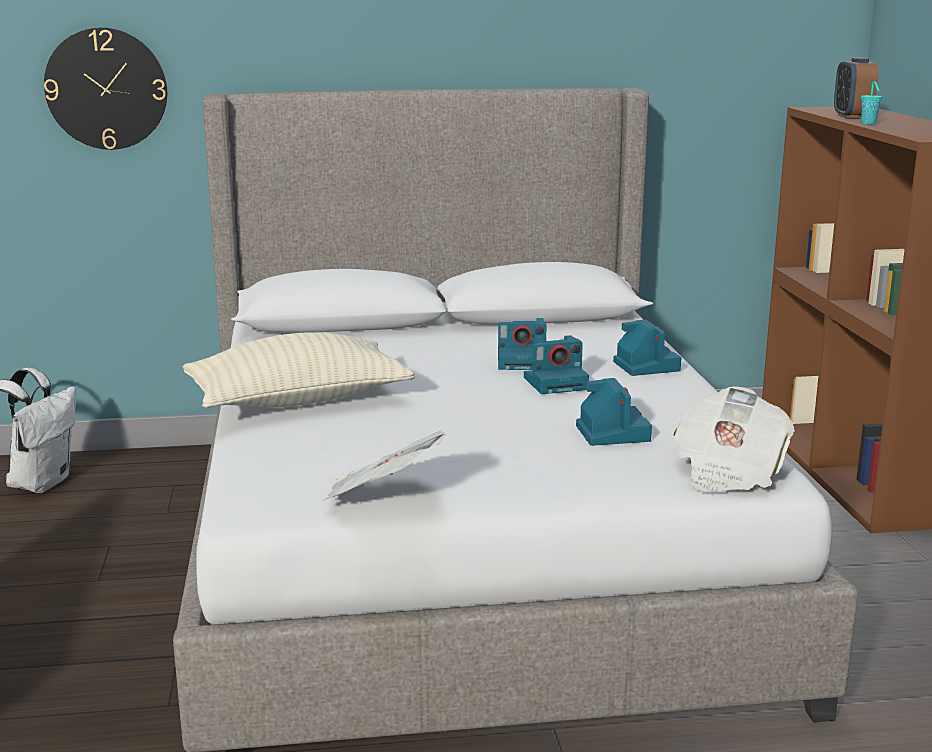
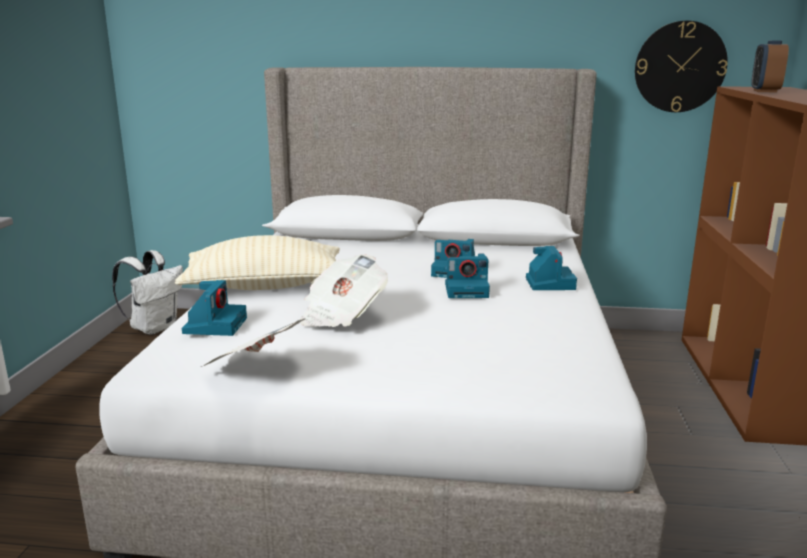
camera: 15 degrees right, 0 degrees up
wall clock [44,28,167,150] -> wall clock moved to [635,21,728,112]
camera [576,378,652,446] -> camera moved to [182,280,247,336]
newspaper [673,386,795,493] -> newspaper moved to [300,254,388,327]
turquoise cup [861,81,882,124] -> none

